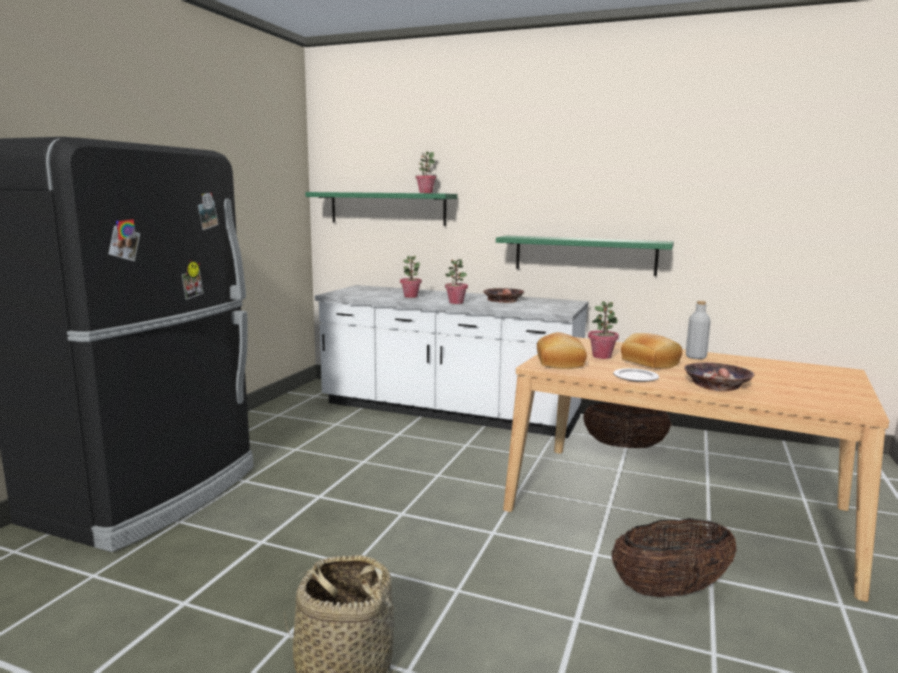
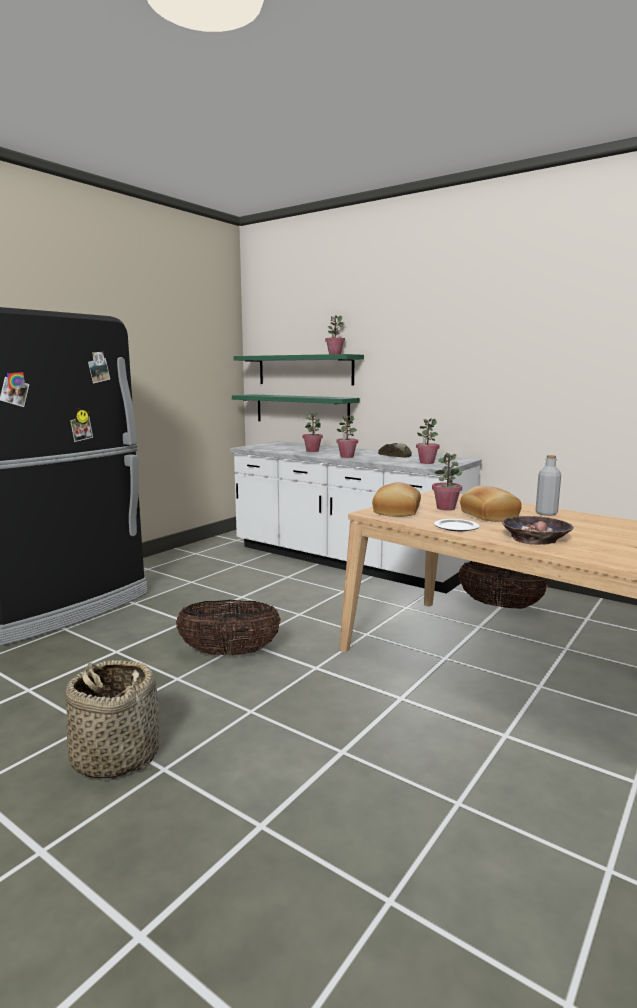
camera: 15 degrees right, 0 degrees up
bowl [483,288,525,303] -> bread [378,443,412,458]
green shelf [496,236,674,276] -> green shelf moved to [232,394,359,427]
basket [612,518,737,598] -> basket moved to [176,600,281,656]
none -> potted plant [416,419,440,464]

